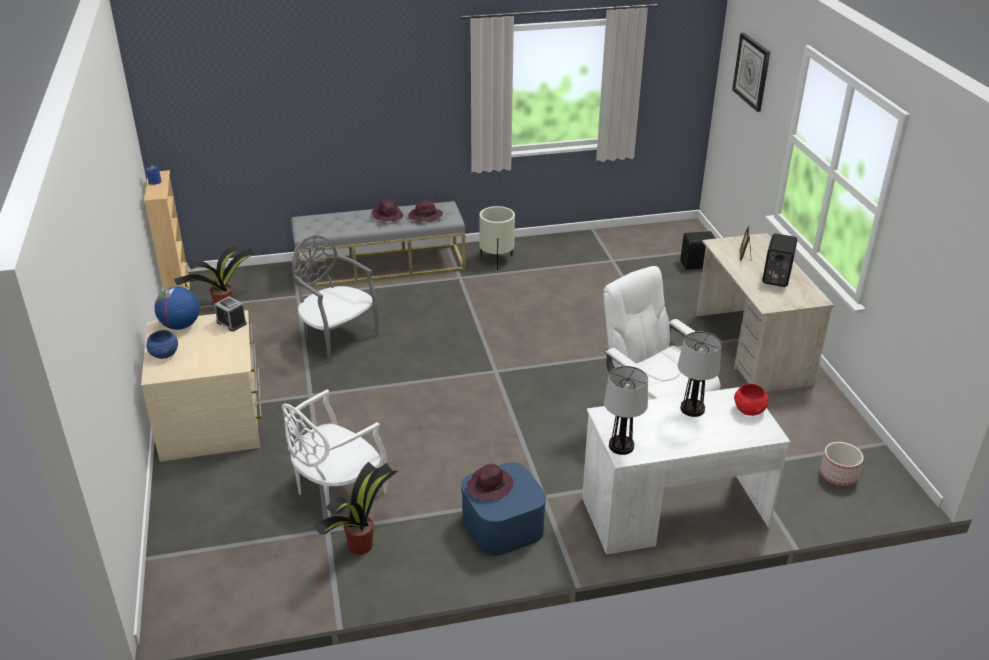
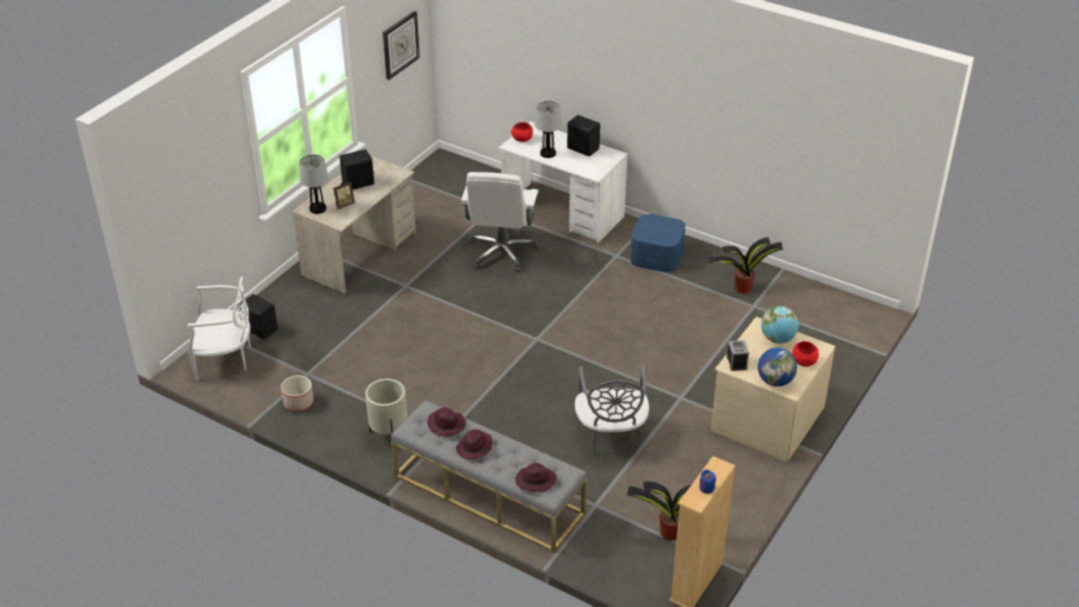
camera: 135 degrees left, 5 degrees up
blue bowl [146,330,178,359] -> red bowl [792,341,819,367]
white chair [282,390,388,518] -> white chair moved to [188,277,251,380]
purple hat [467,464,513,500] -> purple hat moved to [515,463,557,493]
table lamp [604,366,648,455] -> table lamp moved to [299,154,329,214]
wall clock [732,33,770,112] -> wall clock moved to [383,11,420,80]
planter [820,442,864,486] -> planter moved to [281,375,314,411]
none -> black speaker [567,115,600,157]
none -> globe [761,306,799,344]

